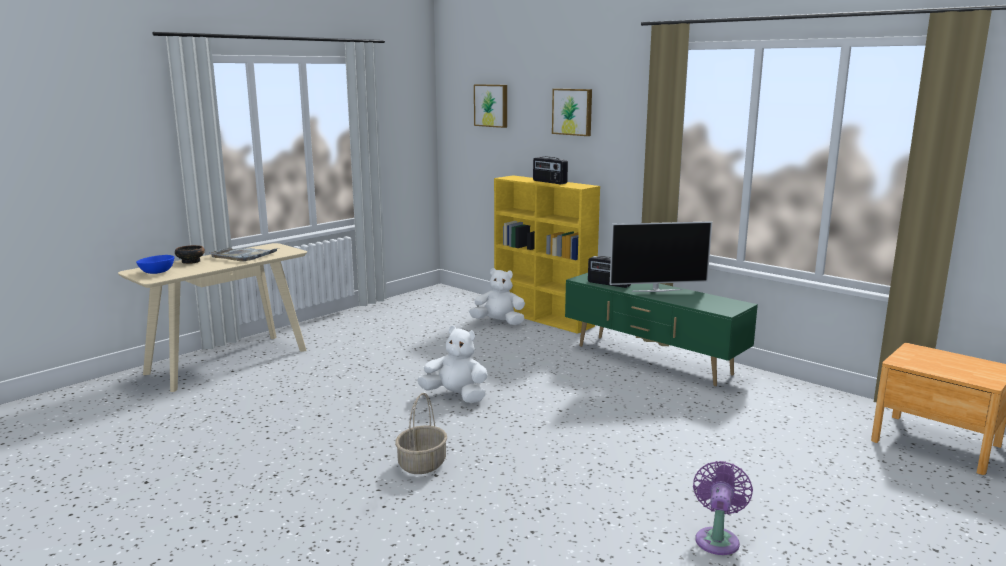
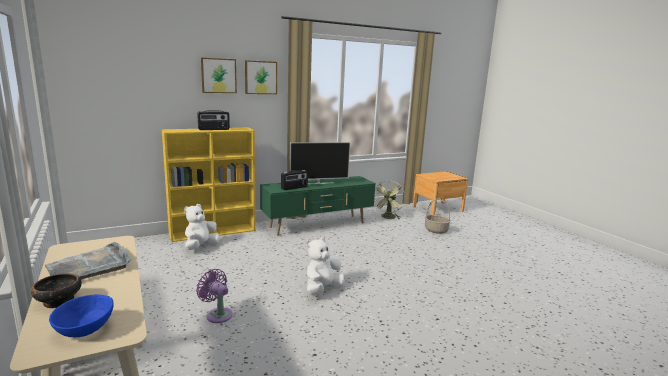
camera: 70 degrees left, 0 degrees up
basket [395,393,447,474] -> basket moved to [425,199,451,234]
picture [474,84,507,128] -> picture moved to [245,60,277,94]
television [610,221,712,292] -> television turned 60 degrees clockwise [290,142,350,184]
purple fan [693,461,753,555] -> purple fan moved to [196,269,233,323]
none -> green fan [374,181,405,219]

